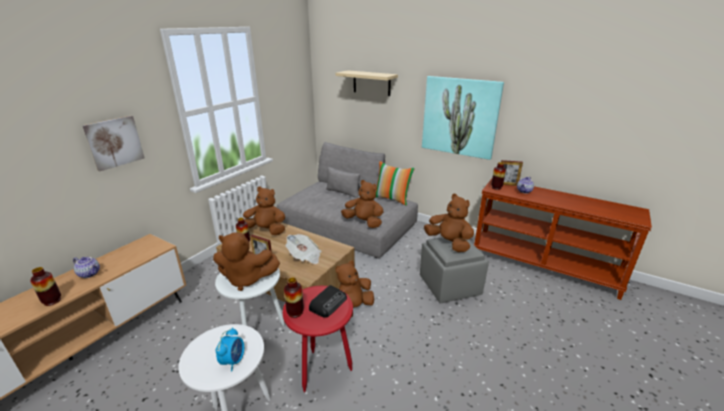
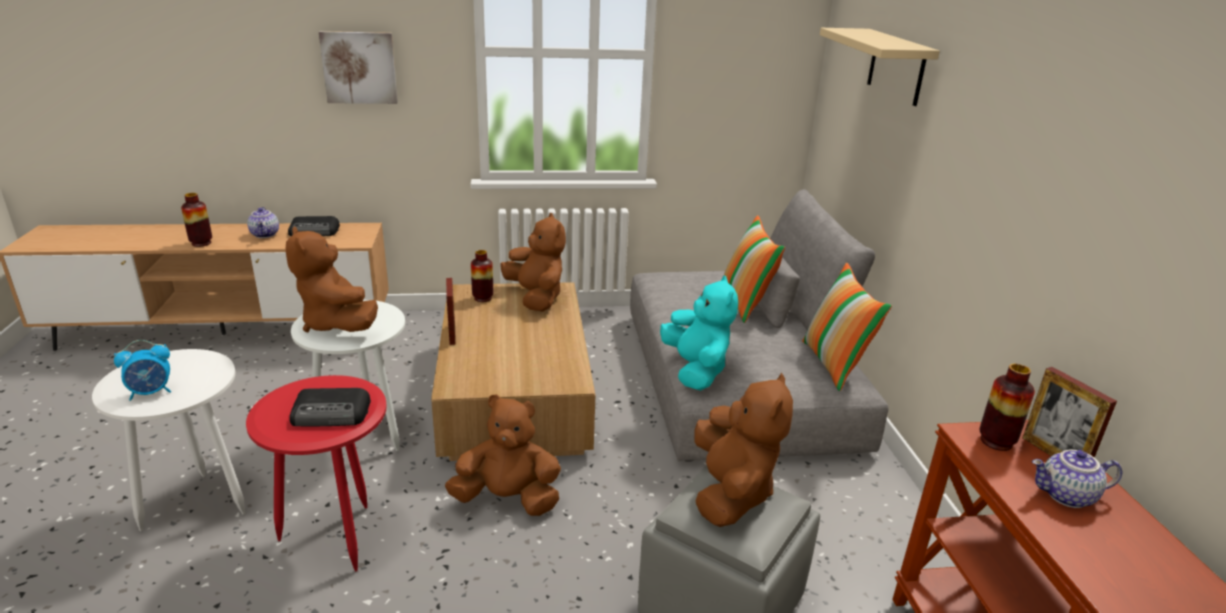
camera: 50 degrees right, 0 degrees up
vase [284,277,304,318] -> none
newspaper [285,234,321,264] -> none
brown plush toy [341,180,384,228] -> turquoise plush toy [660,276,738,391]
picture [422,76,504,160] -> none
none -> radio [288,216,340,236]
none -> pillow [724,215,785,323]

